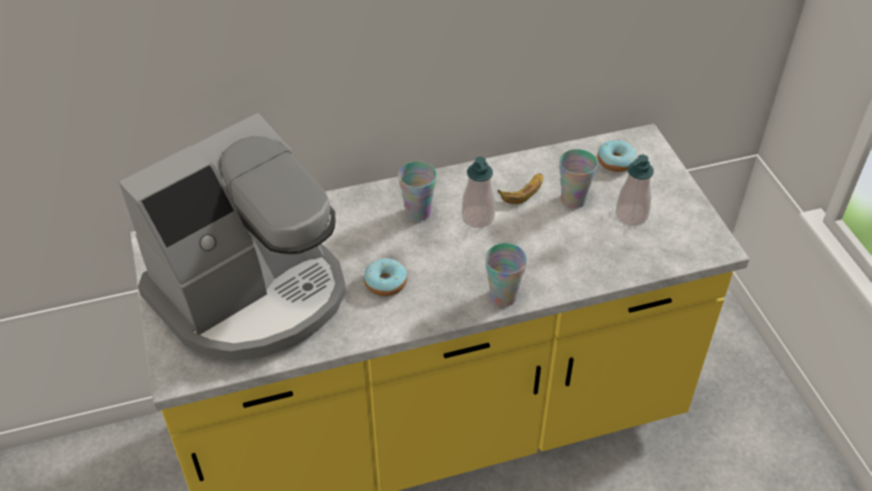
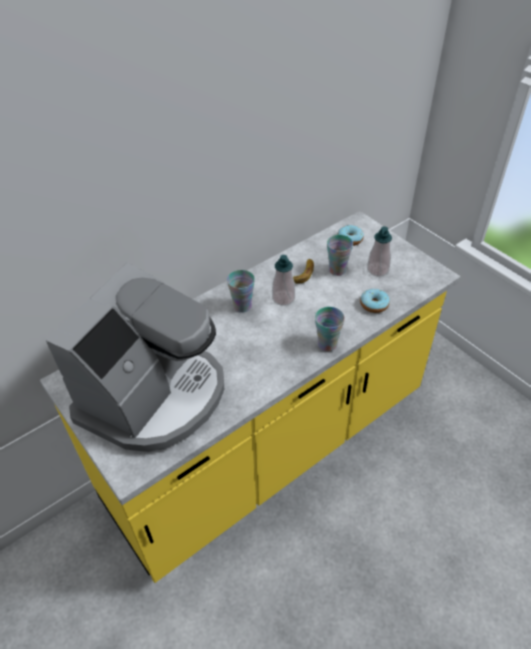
camera: 20 degrees left, 0 degrees up
donut [364,258,407,296] -> donut moved to [360,289,390,313]

